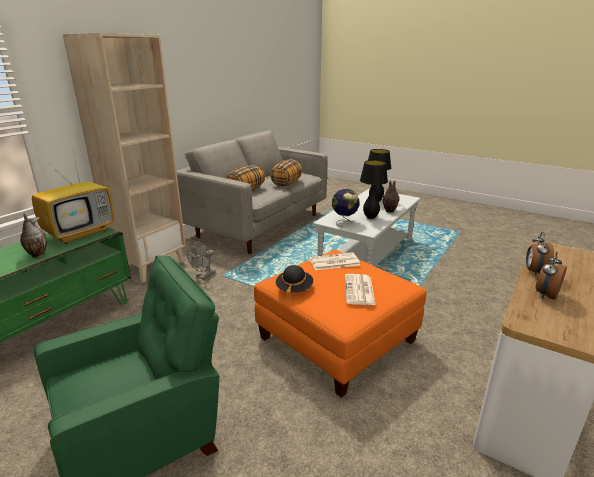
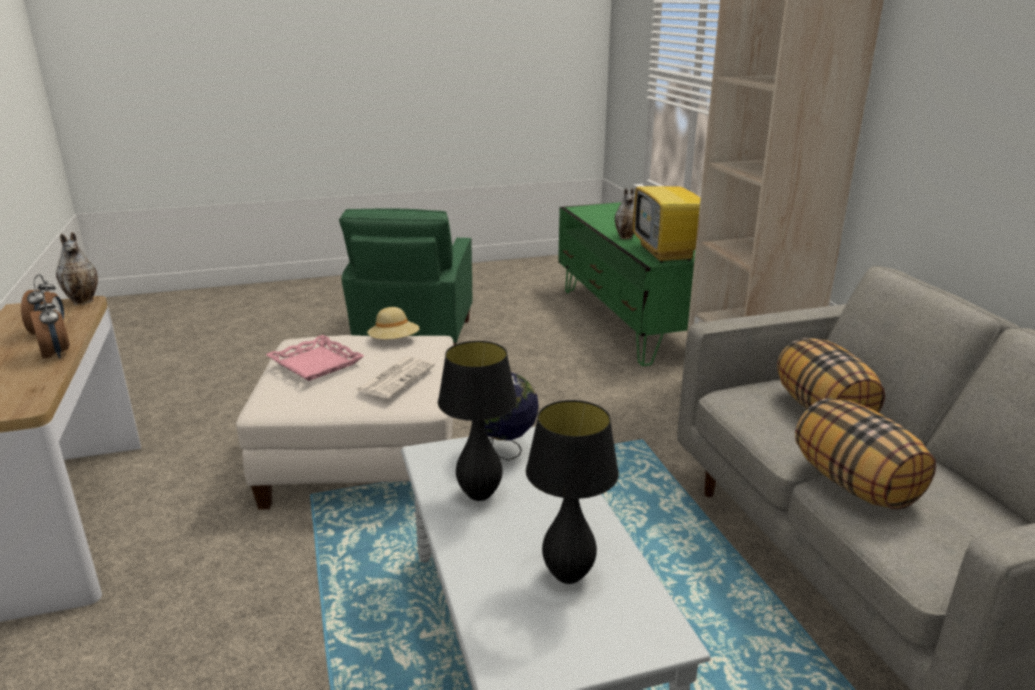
camera: 130 degrees right, 0 degrees up
grey fan [187,241,216,280] -> none
orange ottoman [254,250,427,398] -> white ottoman [236,335,454,509]
black hat [276,265,313,299] -> beige hat [367,307,420,339]
newspaper [345,274,376,305] -> pink tray [266,335,364,381]
vase [383,180,400,213] -> vase moved to [56,232,98,305]

